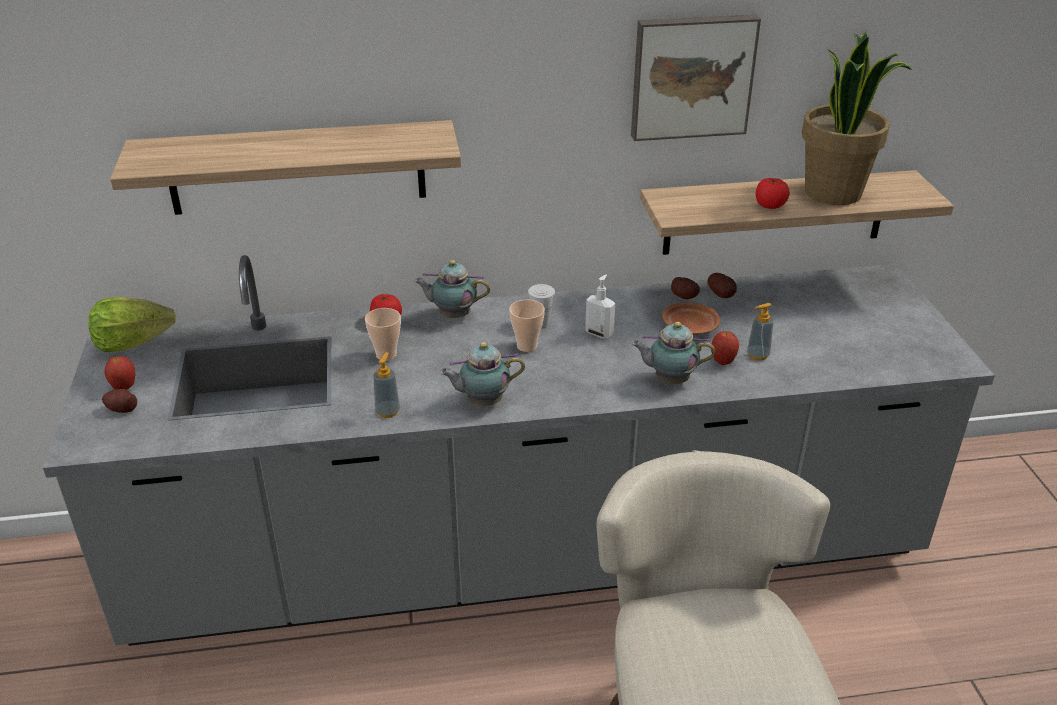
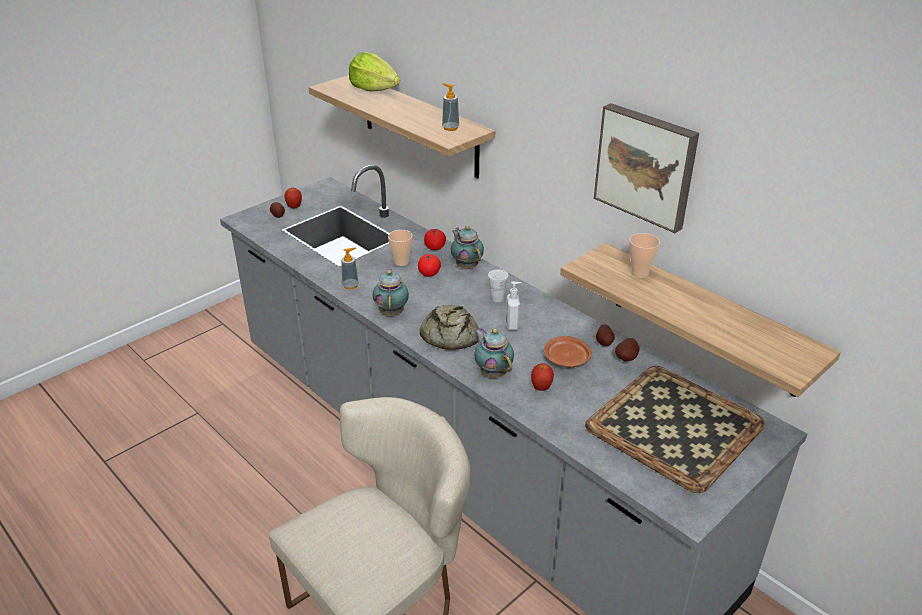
camera: 55 degrees right, 0 degrees up
lettuce [88,297,176,352] -> lettuce moved to [349,52,400,91]
teapot [440,342,525,406] -> teapot turned 45 degrees clockwise [373,269,409,316]
cup [509,300,545,352] -> cup moved to [629,233,660,278]
soap dispenser [747,303,774,361] -> soap dispenser moved to [442,83,459,131]
tomato [756,178,790,209] -> tomato moved to [418,254,441,277]
potted plant [802,32,912,205] -> none
none -> bread [420,305,479,350]
none -> tray [585,366,765,493]

